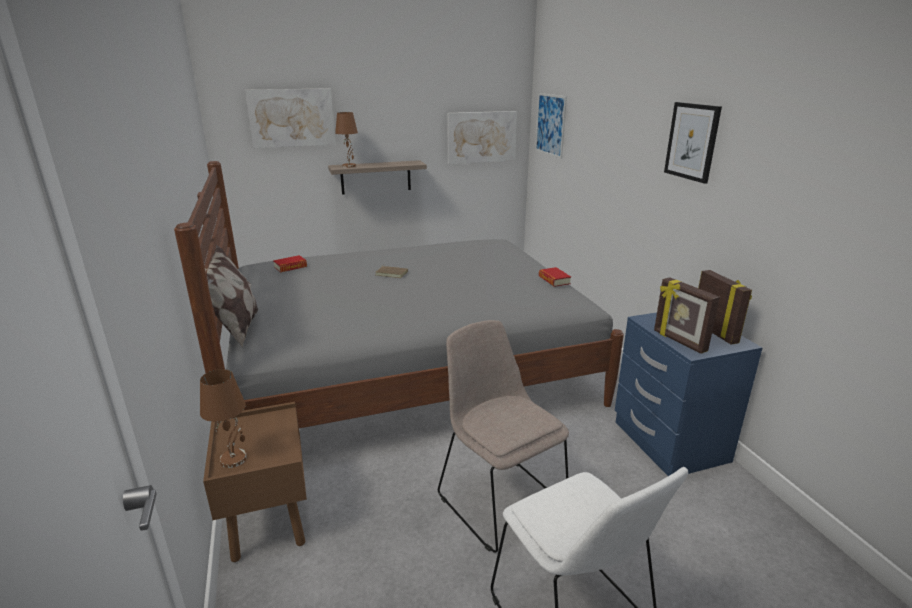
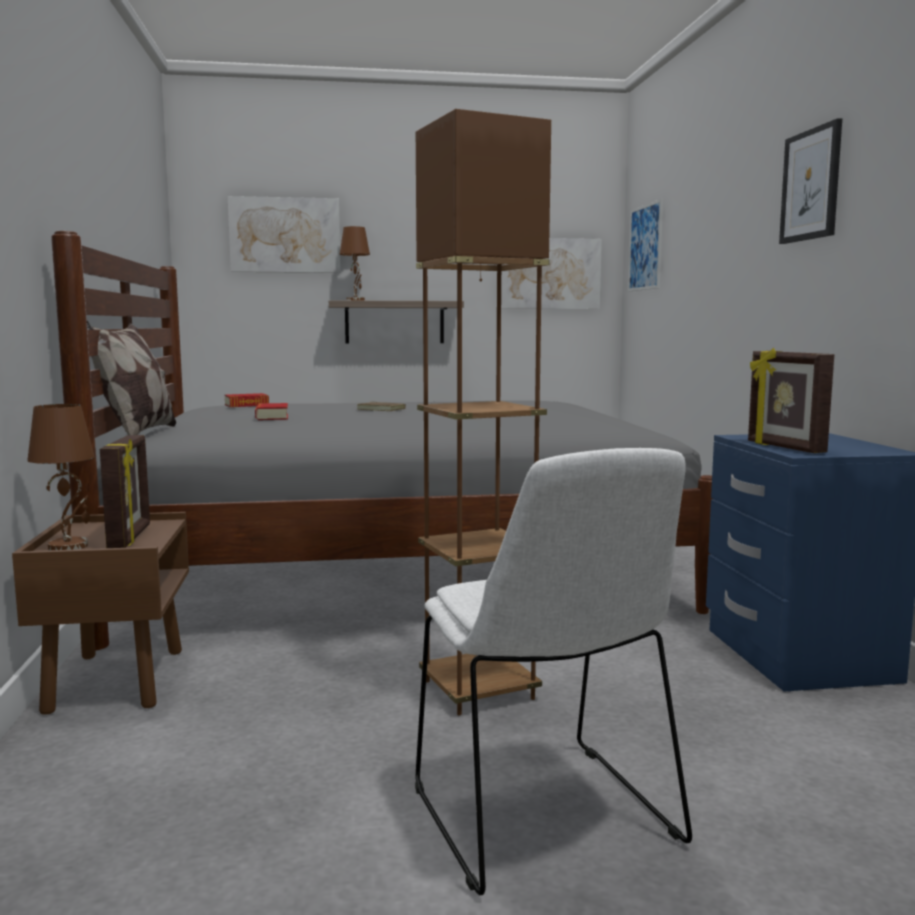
camera: 10 degrees right, 15 degrees down
beige chair [438,320,569,553] -> brown floor lamp [416,109,551,715]
book [539,267,571,287] -> book moved to [255,403,288,420]
picture frame [698,270,752,345] -> picture frame moved to [100,435,150,548]

